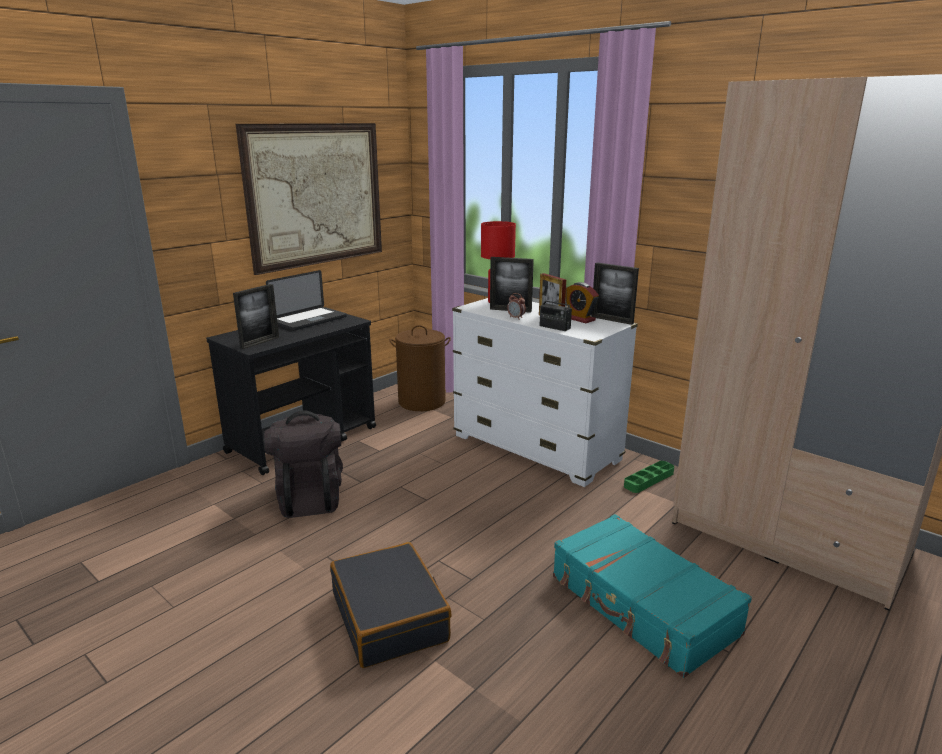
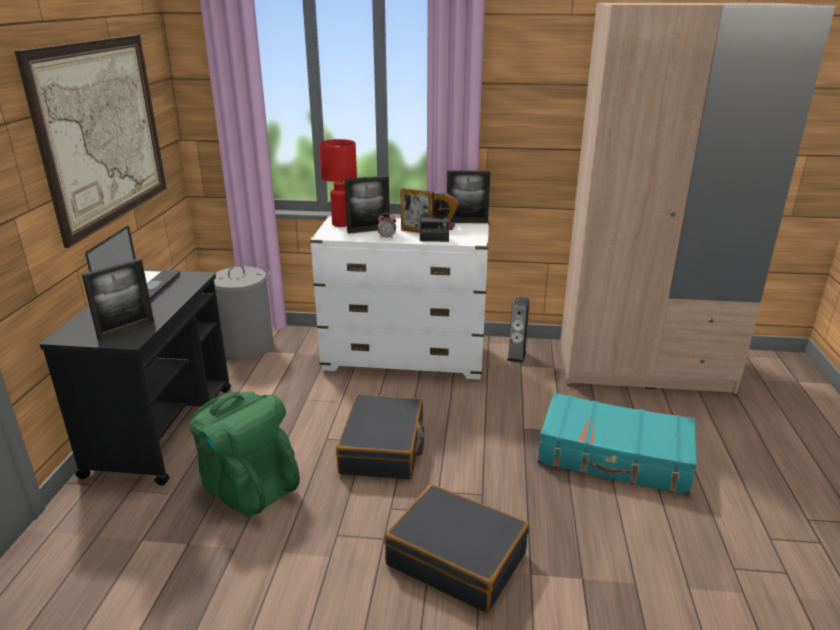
camera: 35 degrees left, 5 degrees up
picture frame [233,284,279,349] -> picture frame turned 45 degrees clockwise [82,258,155,341]
black backpack [264,410,343,518] -> green backpack [189,391,300,517]
brown laundry basket [390,325,451,411] -> grey laundry basket [214,264,274,359]
green tray [624,461,674,493] -> speaker [507,297,530,363]
none -> black suitcase [336,394,424,480]

